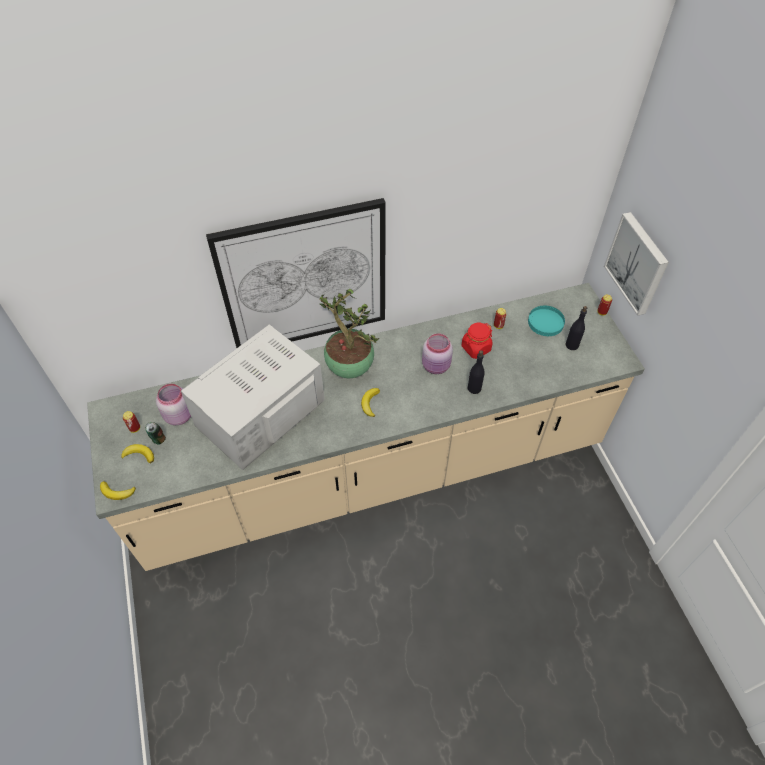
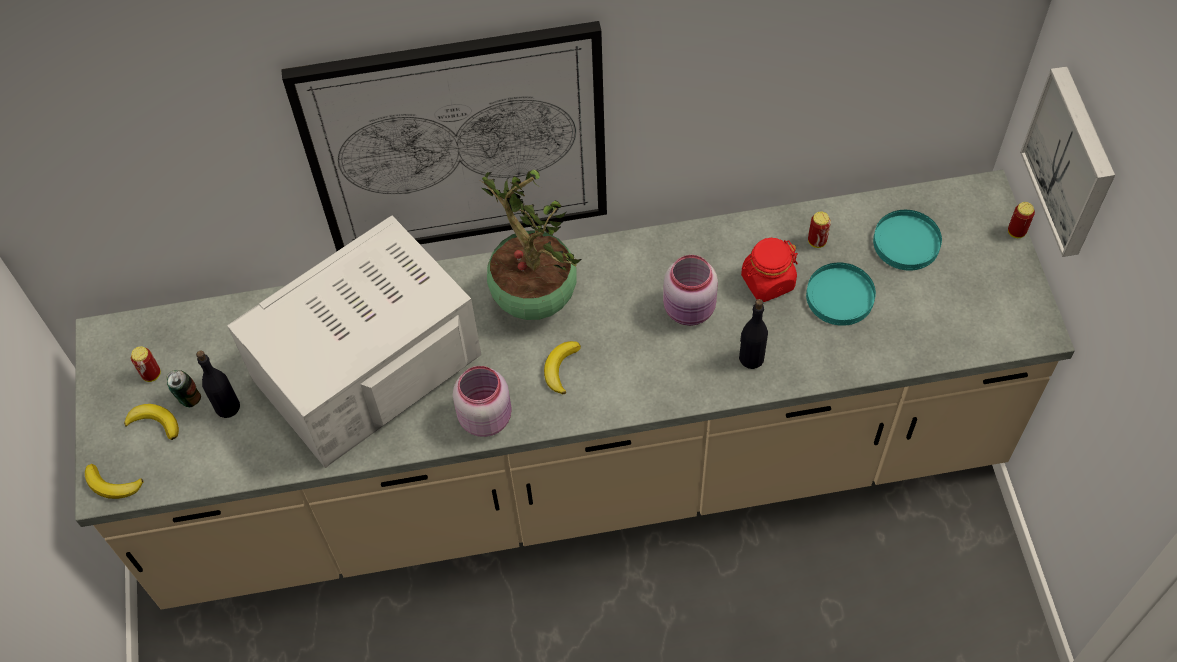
camera: 10 degrees right, 5 degrees up
pink jar [156,384,191,425] -> pink jar moved to [453,366,512,437]
black bottle [566,306,587,350] -> black bottle moved to [196,350,240,418]
none -> turquoise plate [806,263,876,326]

